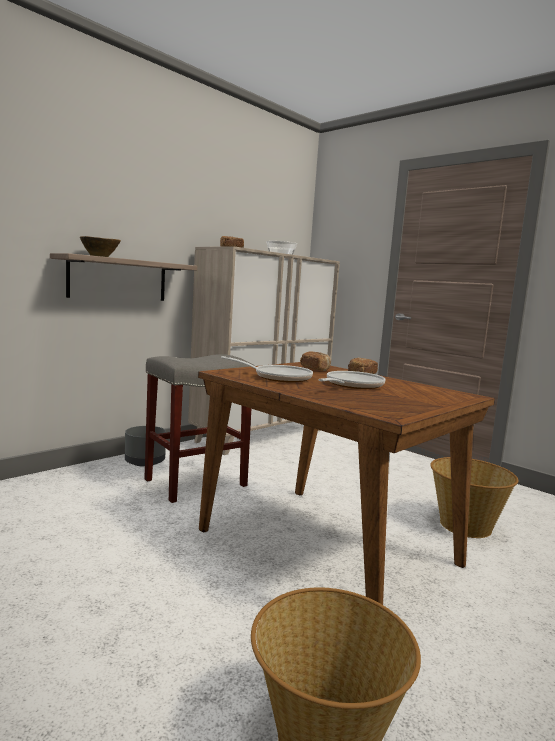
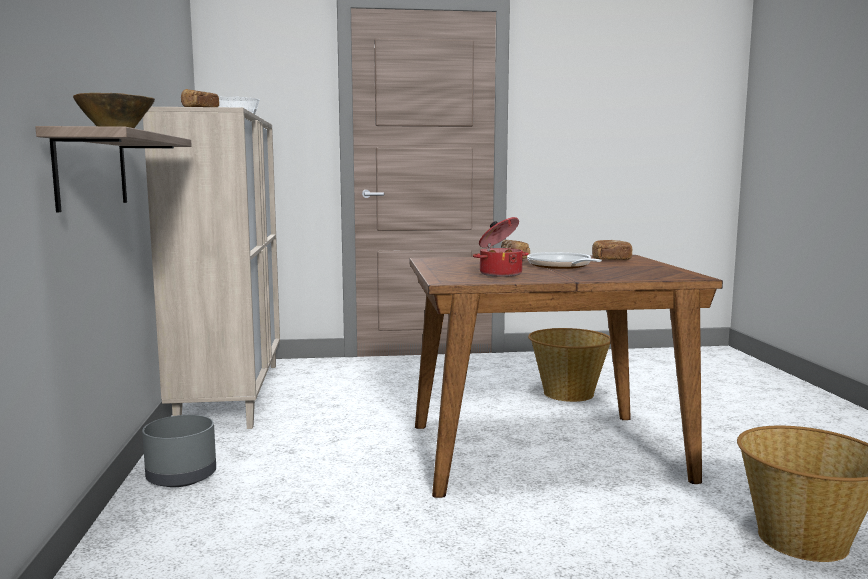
camera: 50 degrees left, 0 degrees up
grey stool [144,354,255,503] -> none
frying pan [221,356,313,382] -> cooking pot [473,217,529,277]
bread [300,351,331,371] -> bread moved to [592,240,632,260]

